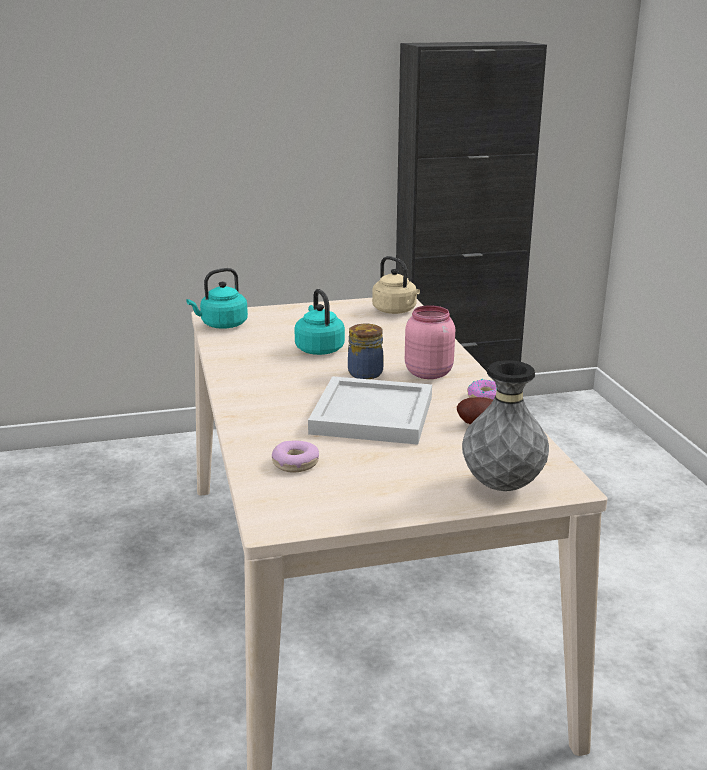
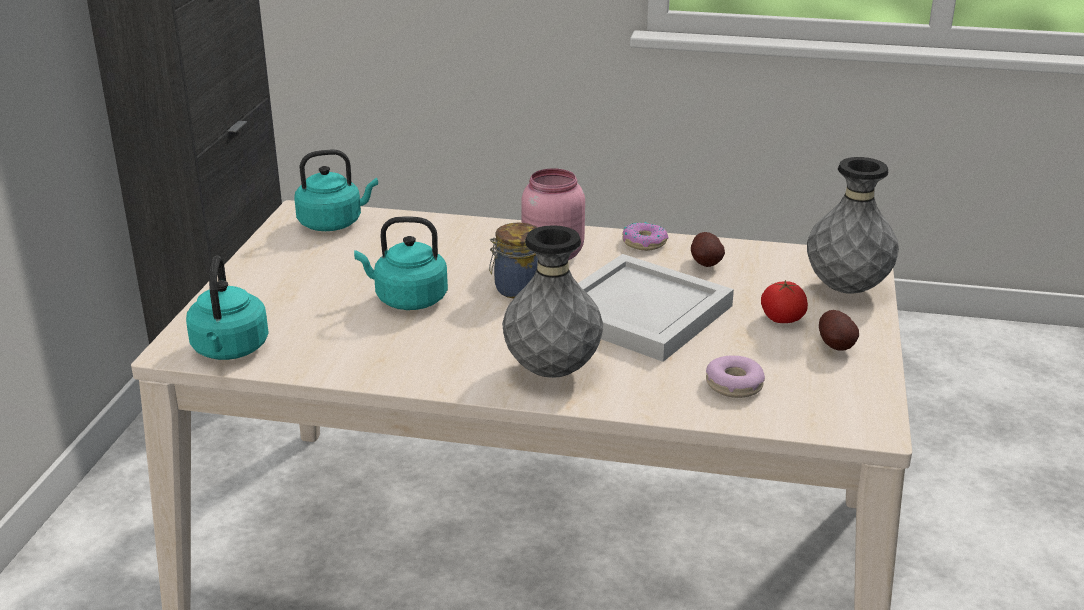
camera: 65 degrees left, 5 degrees up
beige kettle [372,256,420,314] -> turquoise kettle [294,150,378,231]
none -> grey vase [502,225,603,378]
none -> tomato [761,280,808,323]
none -> potato [819,310,859,351]

